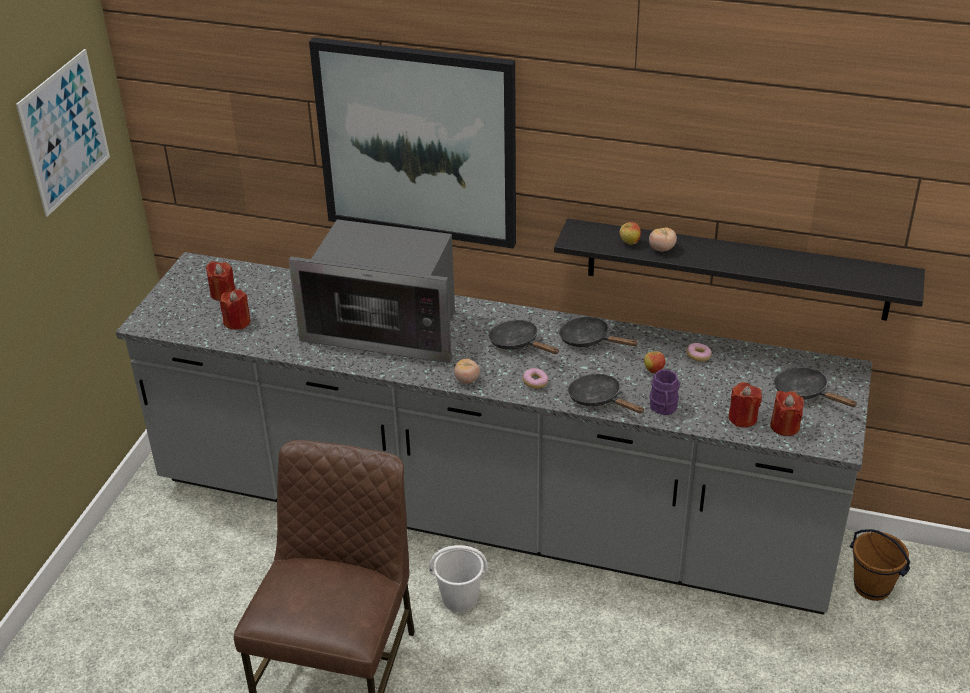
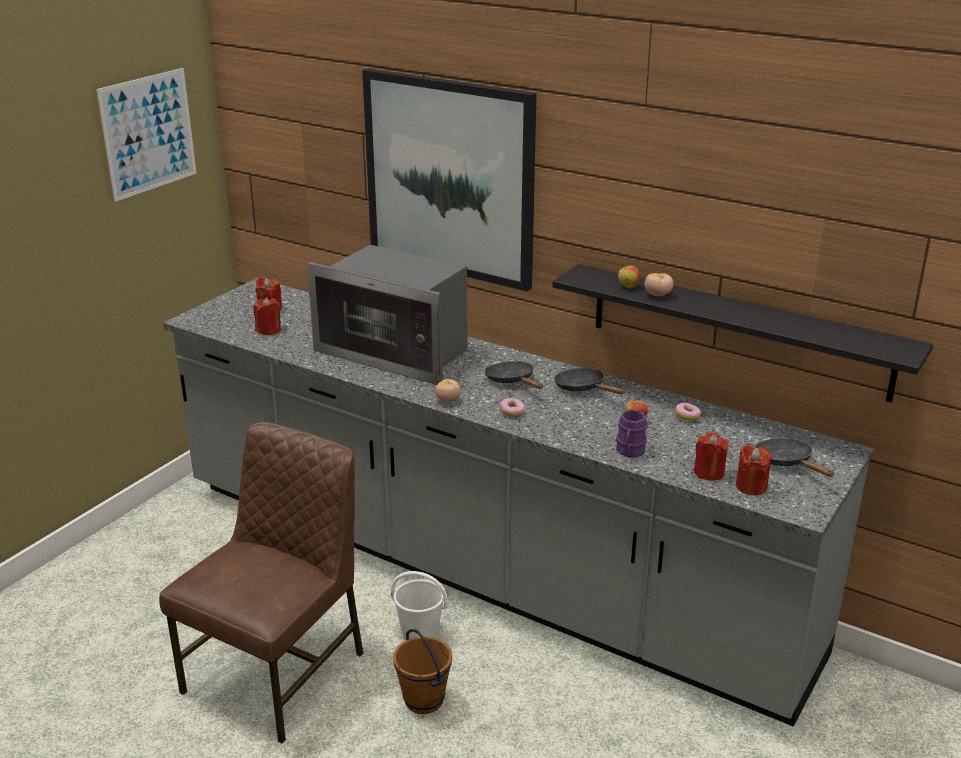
camera: 15 degrees right, 10 degrees down
black frying pan [568,374,644,414] -> none
brown bucket [850,529,911,601] -> brown bucket moved to [393,629,452,714]

